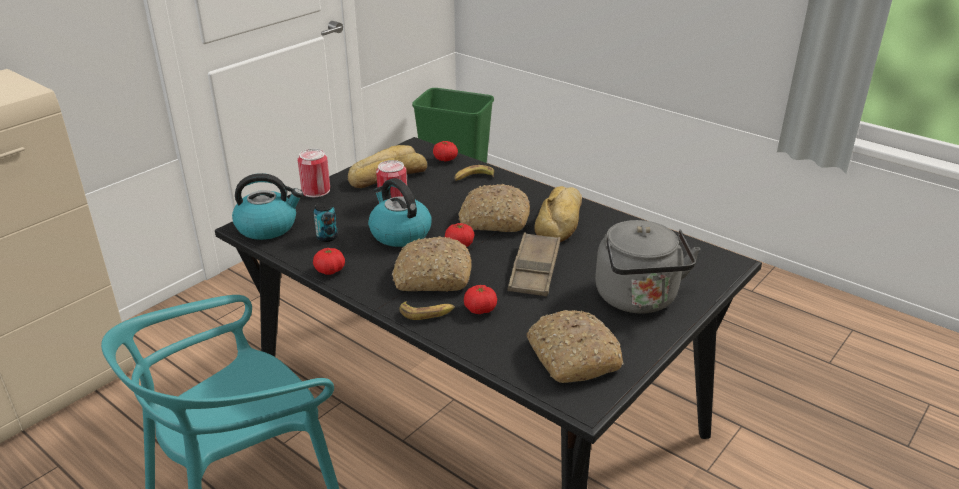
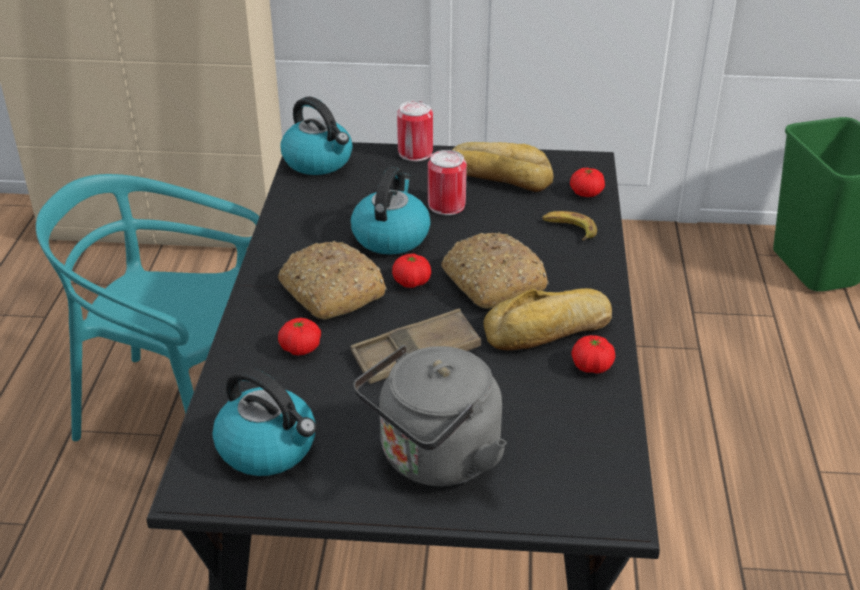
camera: 55 degrees right, 5 degrees up
tomato [313,248,345,275] -> tomato moved to [571,335,615,374]
can [314,202,338,242] -> none
banana [399,301,455,320] -> none
bread [527,310,623,383] -> kettle [212,367,316,476]

